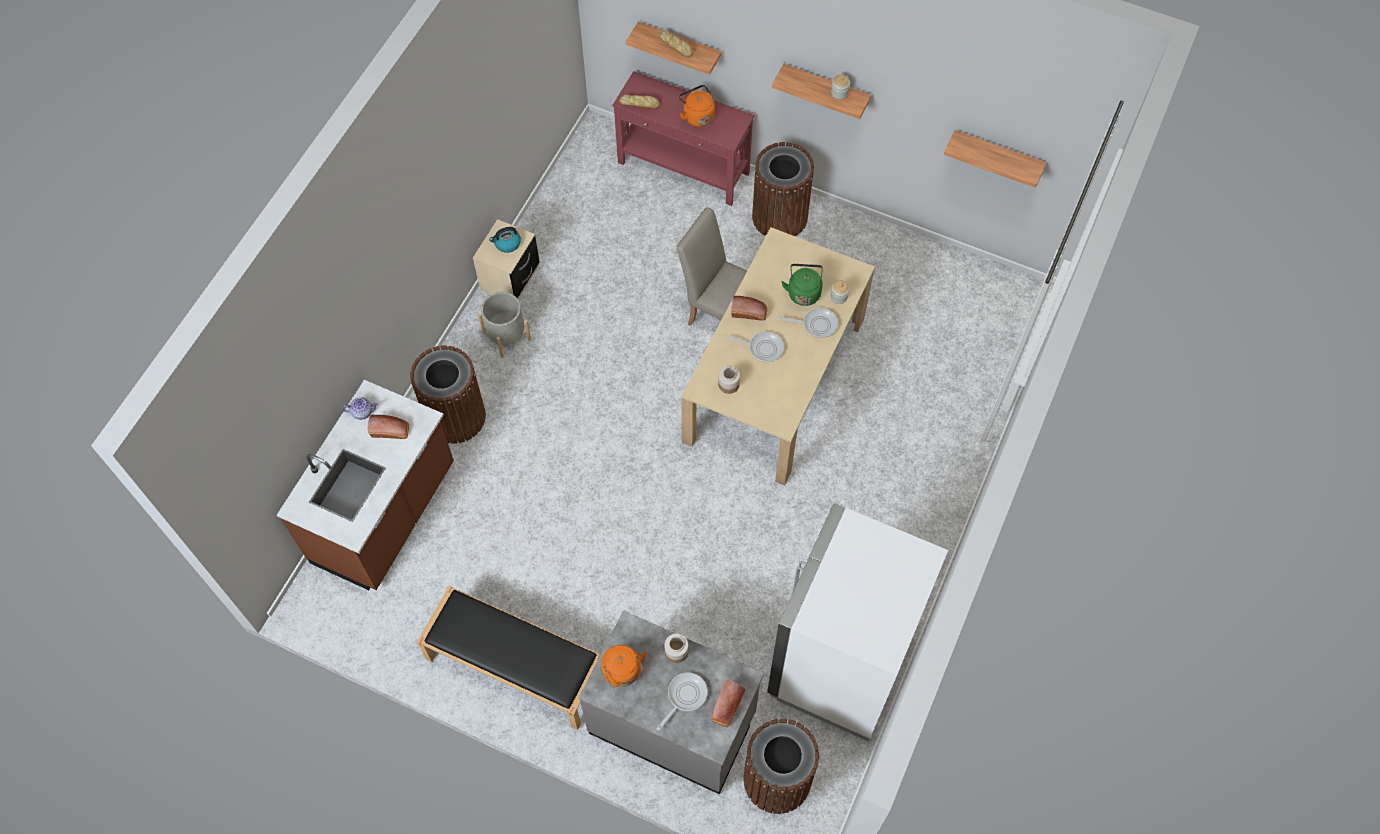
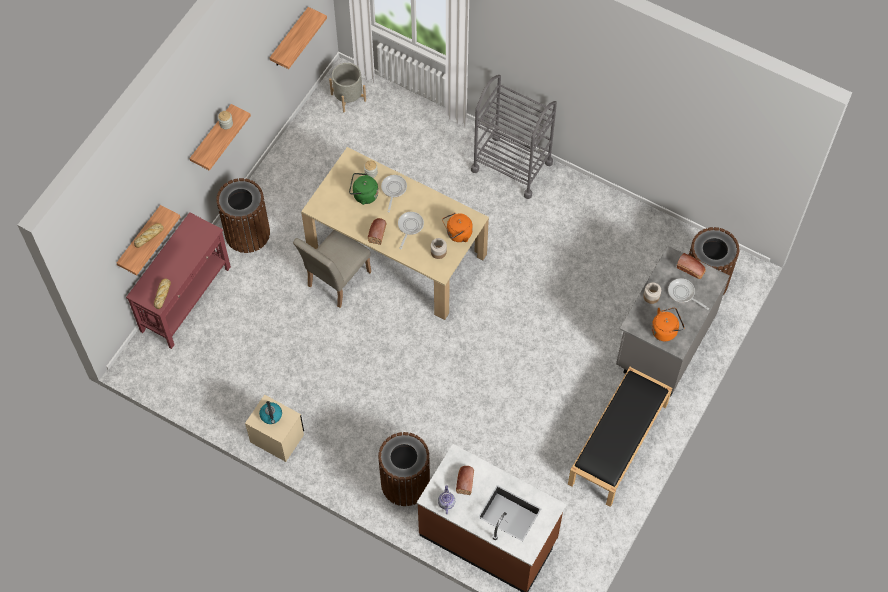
camera: 85 degrees left, 0 degrees up
grey planter [478,292,531,358] -> grey planter moved to [329,63,366,113]
orange kettle [679,85,715,127] -> orange kettle moved to [442,213,473,242]
white fridge [767,503,948,742] -> none
none -> grey cart [471,75,557,199]

